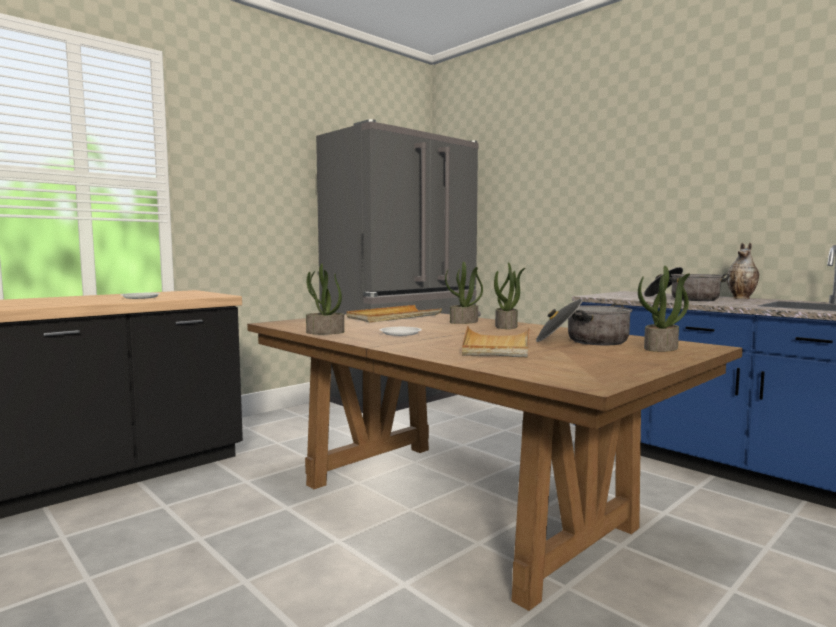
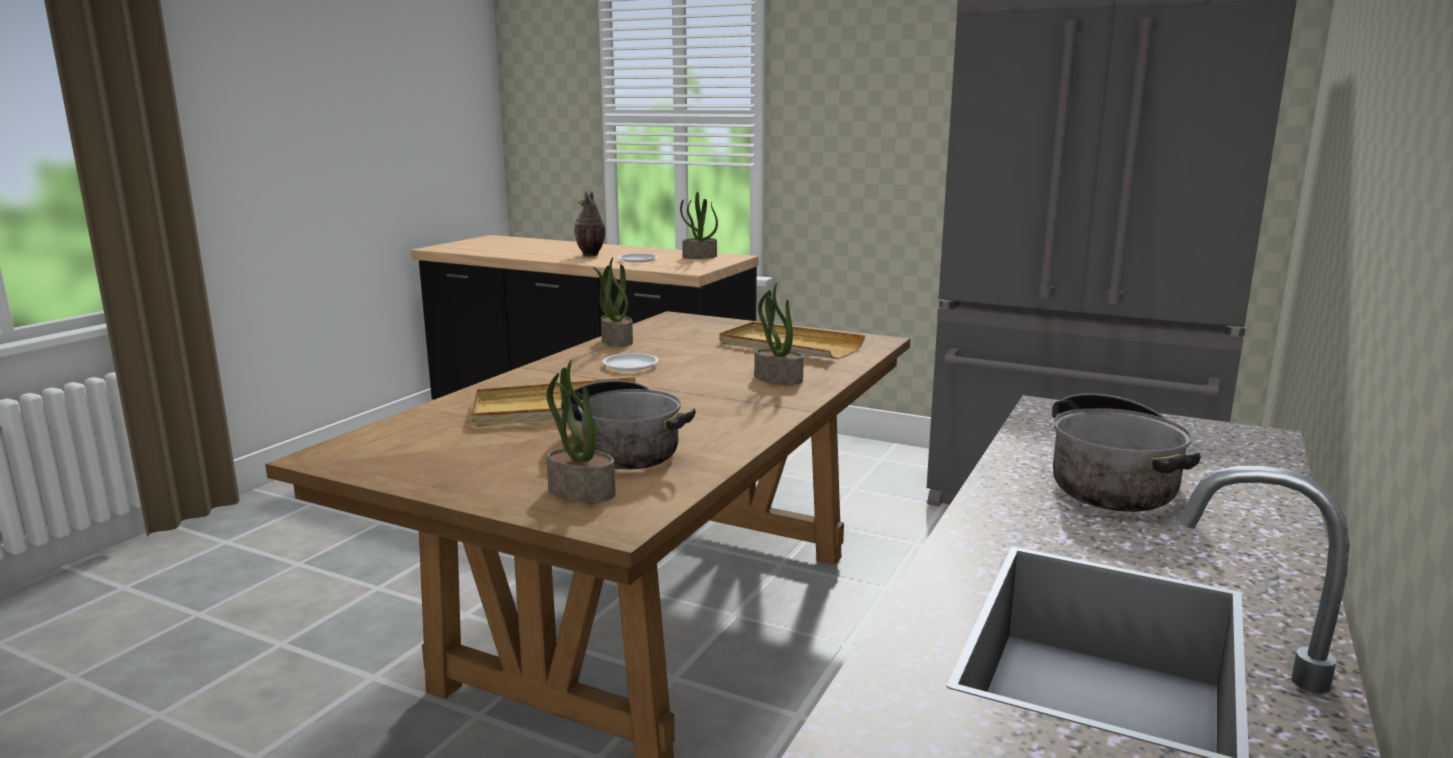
camera: 70 degrees right, 10 degrees up
potted plant [494,262,525,329] -> potted plant moved to [680,192,718,259]
vase [727,243,759,299] -> vase moved to [574,190,605,256]

